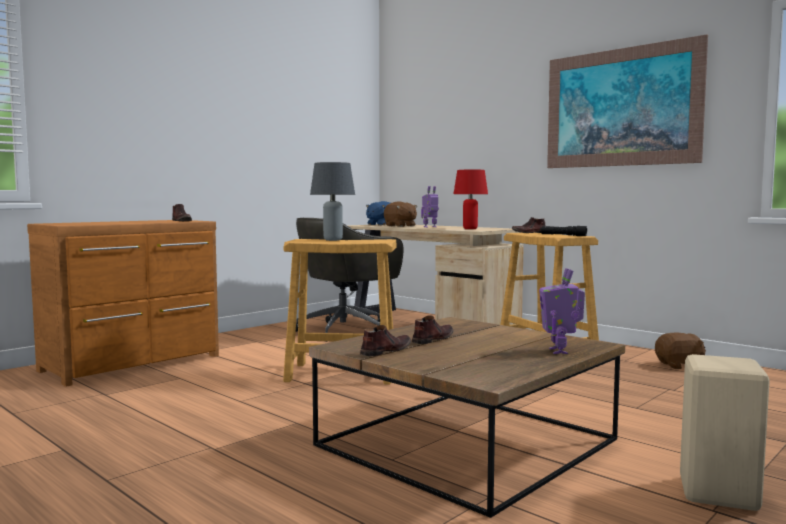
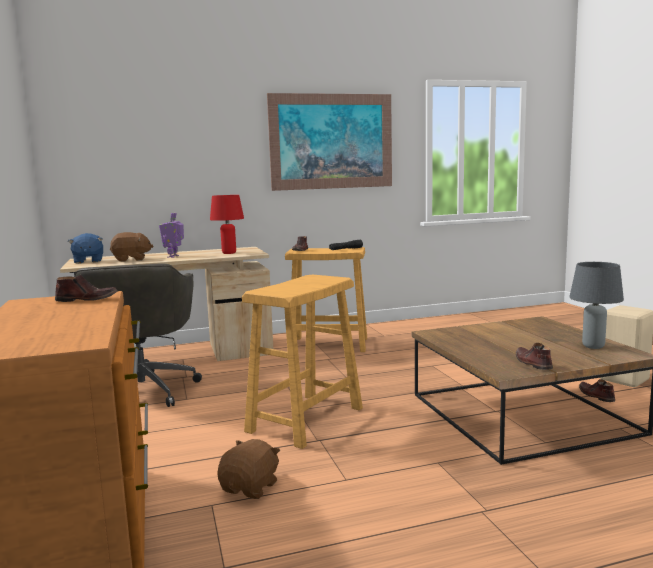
camera: 60 degrees left, 5 degrees up
grey table lamp [310,162,355,241] -> grey table lamp moved to [569,262,624,349]
brown shoe [412,315,453,344] -> brown shoe moved to [579,379,615,402]
toy robot [539,268,585,354] -> none
brown plush toy [655,333,706,369] -> brown plush toy moved to [217,439,280,499]

